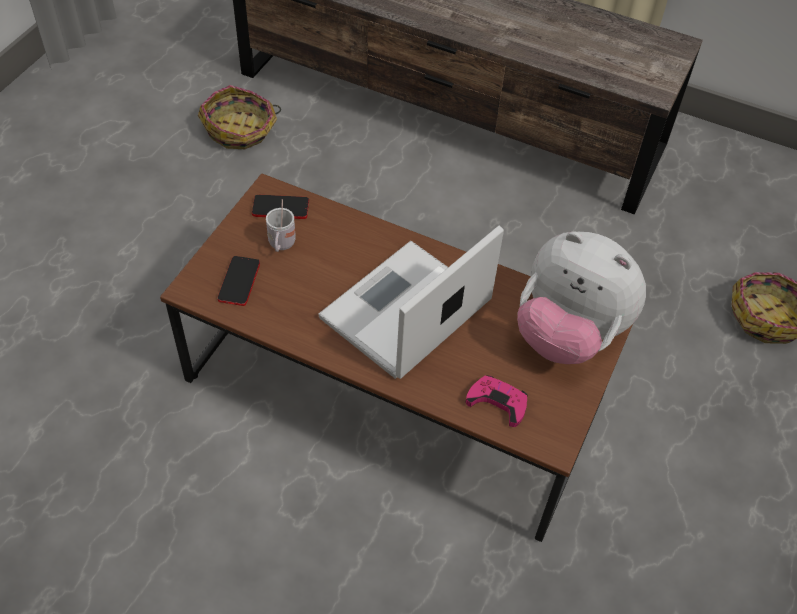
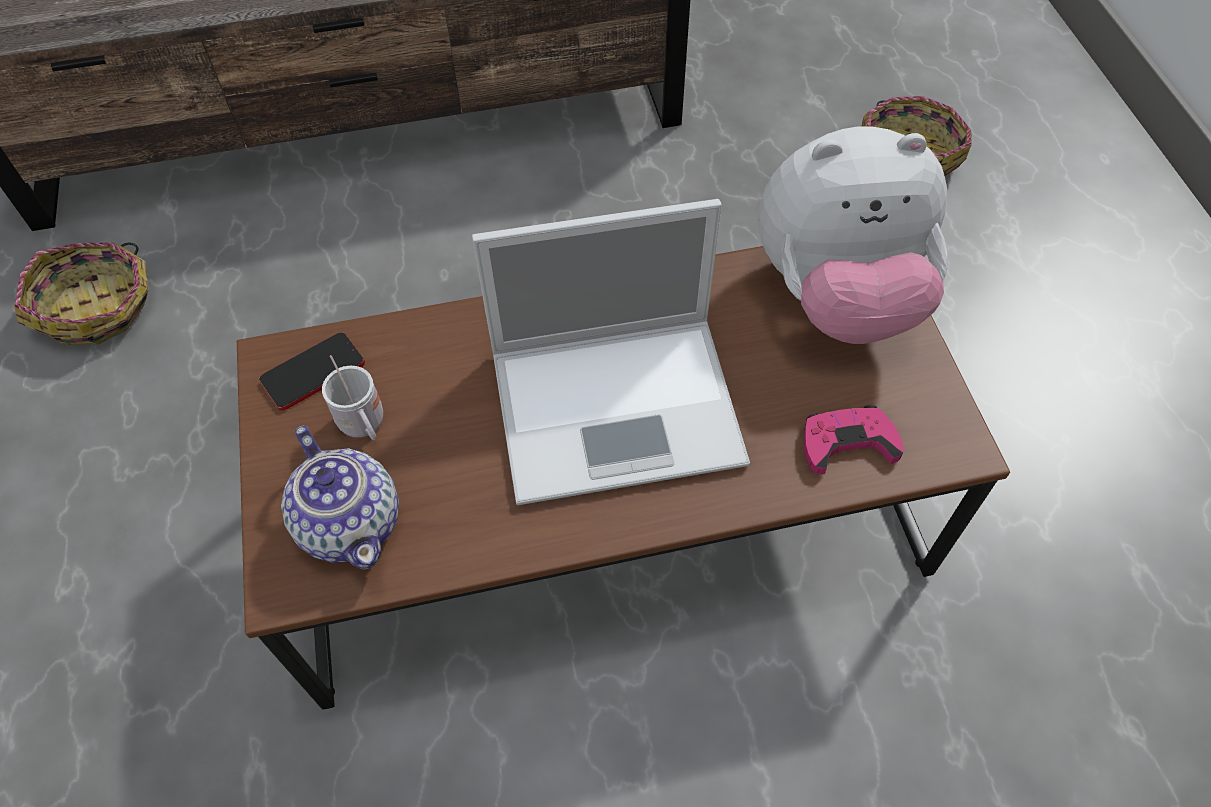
camera: 35 degrees left, 5 degrees up
phone [218,256,260,306] -> teapot [281,425,399,570]
laptop [318,226,504,379] -> laptop turned 105 degrees counterclockwise [472,199,750,505]

